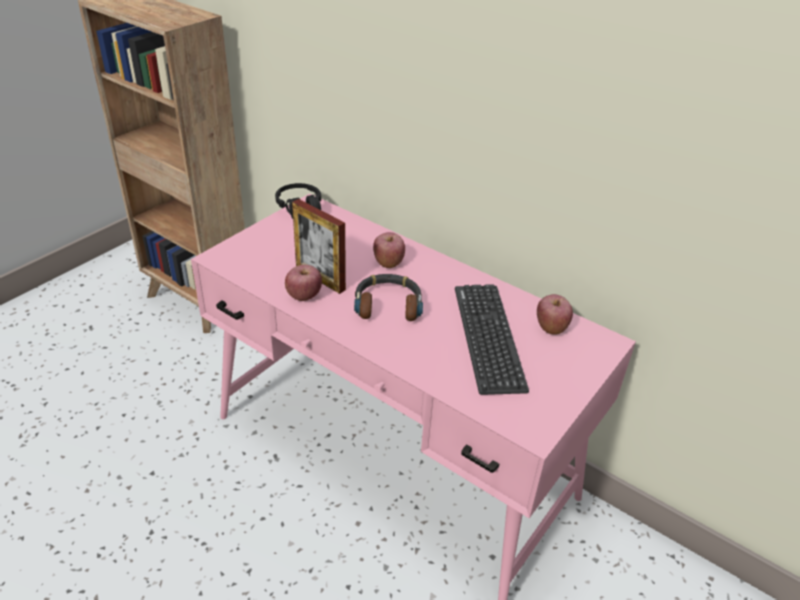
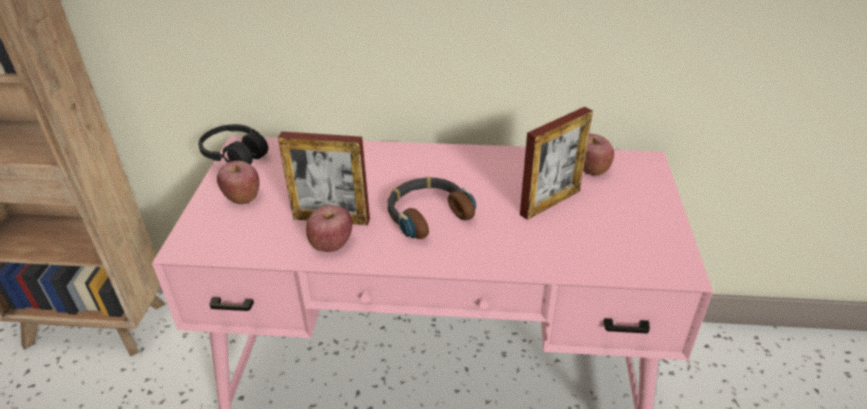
camera: 30 degrees left, 0 degrees up
apple [373,232,405,268] -> apple moved to [217,161,260,204]
keyboard [455,284,529,395] -> picture frame [520,107,593,220]

